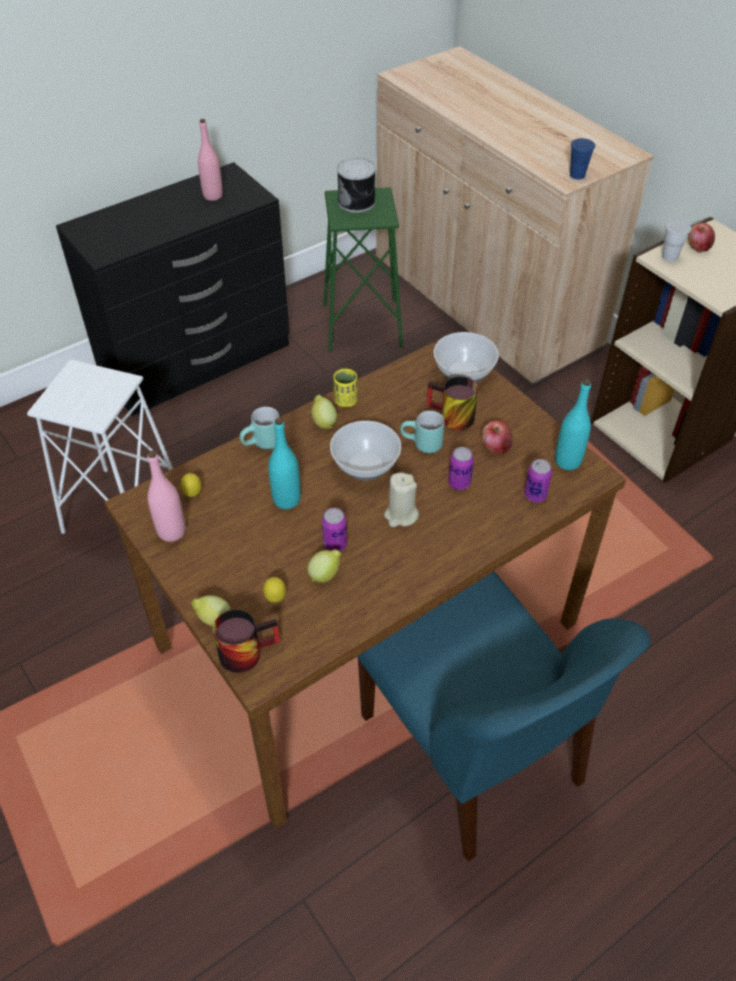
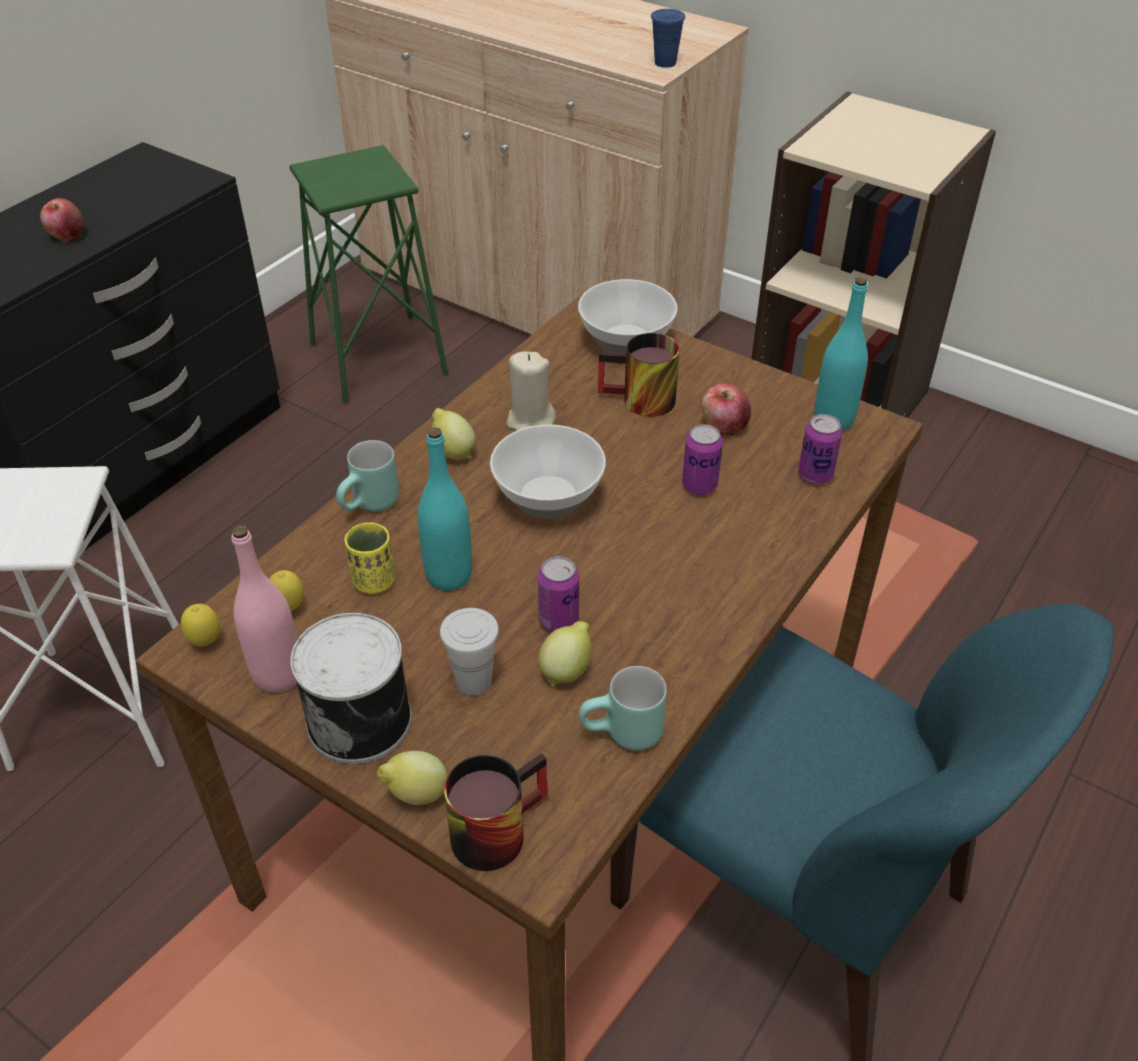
camera: 20 degrees left, 5 degrees down
pink bottle [198,119,223,201] -> none
lemon [263,577,286,603] -> lemon moved to [181,604,220,646]
yellow cup [333,369,358,407] -> yellow cup moved to [345,522,395,594]
can [337,158,376,213] -> can moved to [290,613,412,764]
beige candle [384,473,419,527] -> beige candle moved to [507,351,556,430]
turquoise mug [400,411,445,454] -> turquoise mug moved to [579,666,667,750]
white cup [662,220,691,262] -> white cup moved to [440,608,499,695]
apple [688,223,715,253] -> apple moved to [40,198,84,242]

